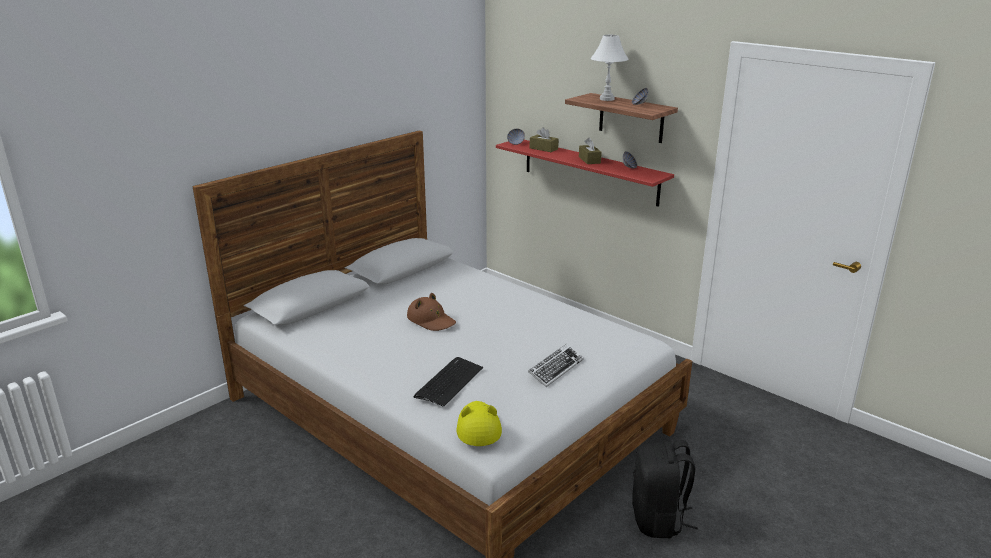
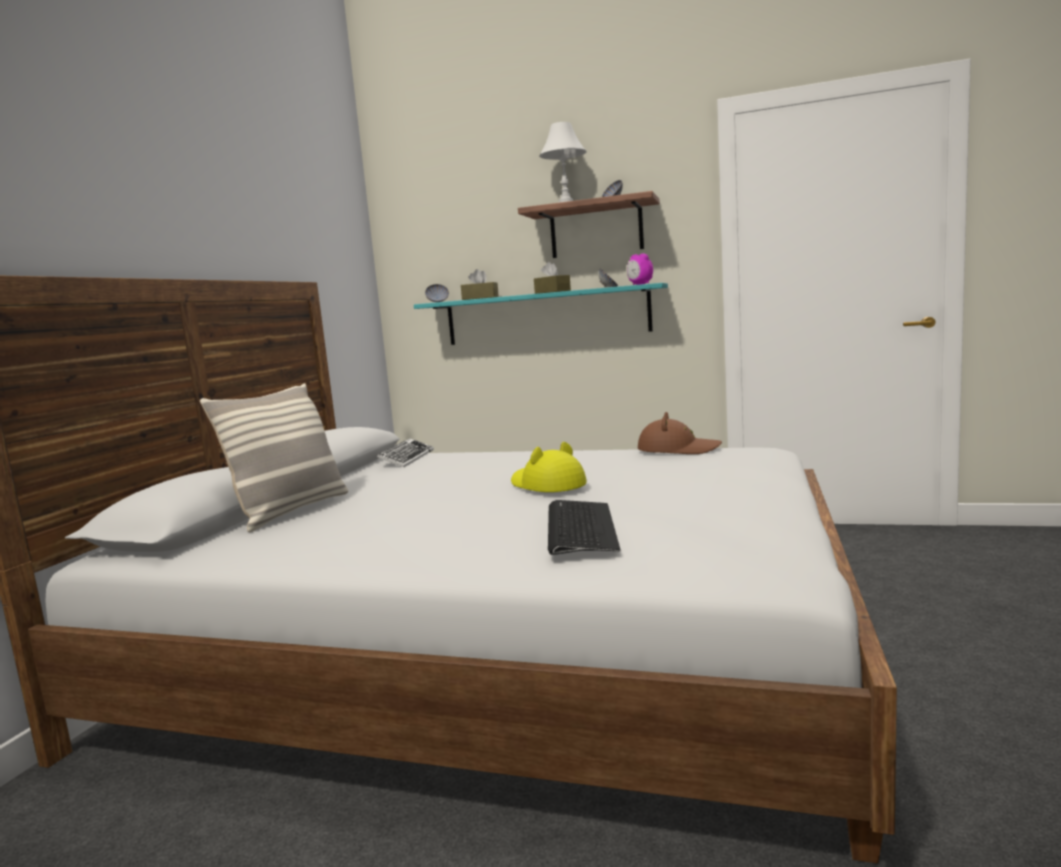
camera: 25 degrees left, 15 degrees down
brown hat [407,293,456,331] -> brown hat moved to [638,412,722,454]
yellow hat [456,401,502,446] -> yellow hat moved to [511,442,587,492]
red shelf [496,140,674,207] -> turquoise shelf [414,283,668,345]
keyboard [528,344,584,387] -> keyboard moved to [377,438,434,467]
black backpack [632,440,698,538] -> none
none -> pillow [200,383,348,532]
none -> alarm clock [627,253,653,285]

